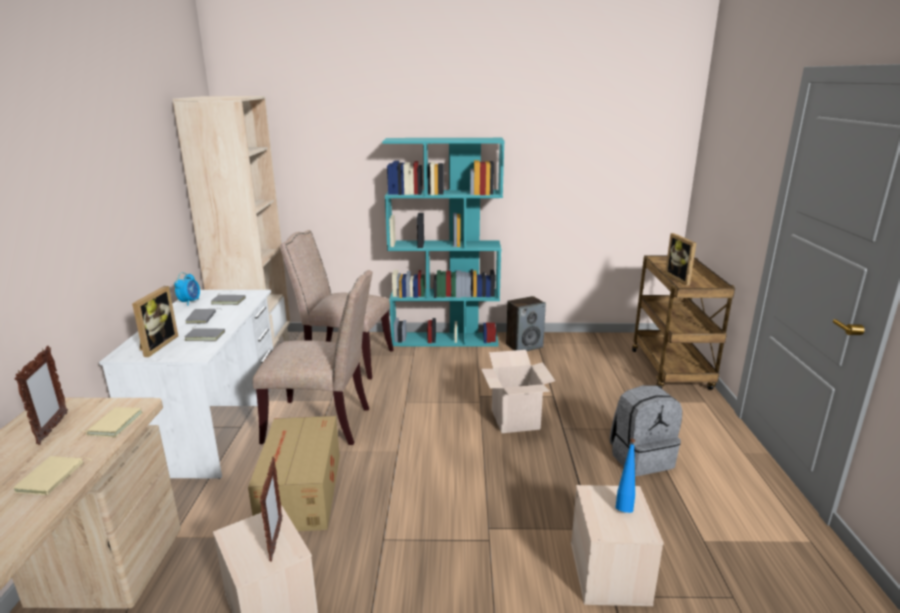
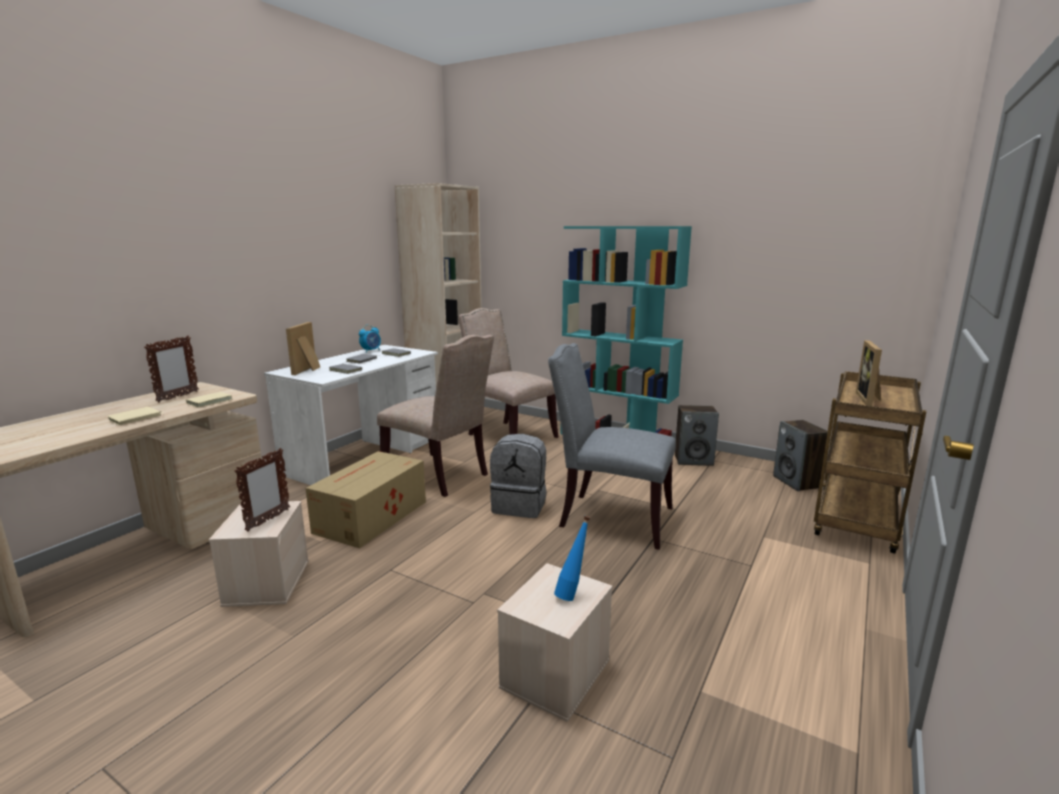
camera: 30 degrees right, 5 degrees down
picture frame [132,286,178,357] -> picture frame turned 150 degrees clockwise [286,322,320,375]
cardboard box [481,350,555,433] -> grey chair [548,343,676,550]
grey backpack [610,385,682,476] -> grey backpack moved to [490,434,547,518]
none -> speaker [773,420,828,491]

